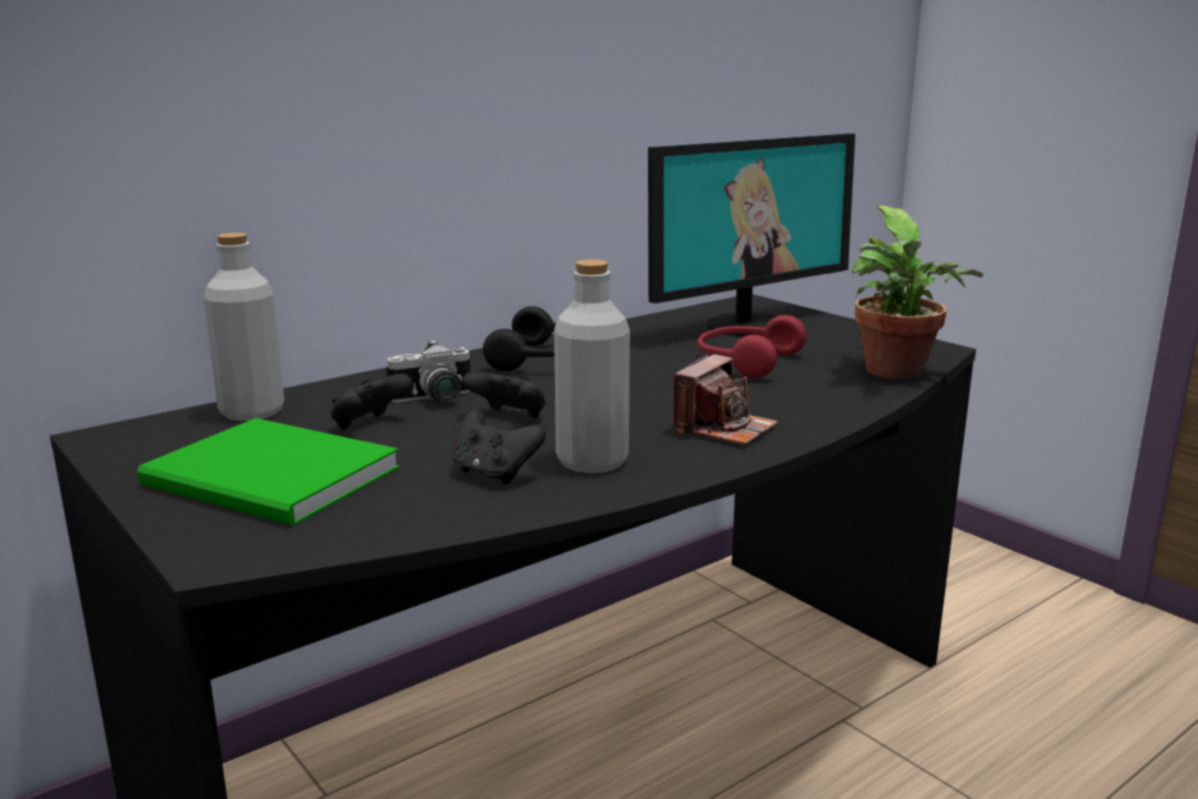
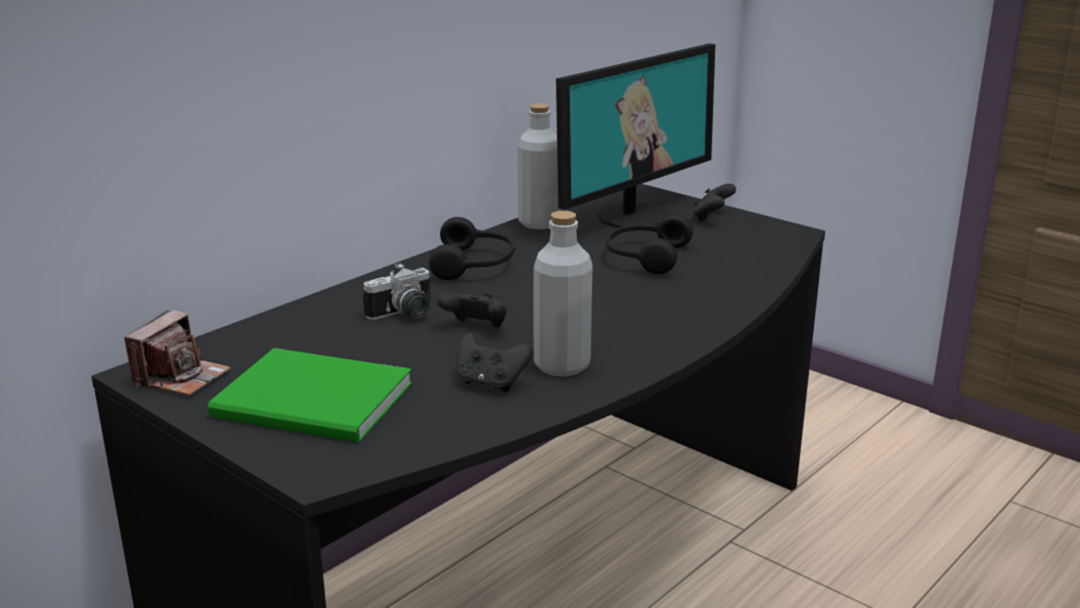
camera: 10 degrees left, 5 degrees up
grey bottle [204,233,284,421] -> grey bottle moved to [518,104,561,229]
black game controller [331,374,412,430] -> black game controller moved to [693,184,736,221]
camera [672,354,778,445] -> camera moved to [124,310,231,396]
red headphones [697,315,807,378] -> black headphones [606,214,693,274]
potted plant [851,206,984,379] -> none

